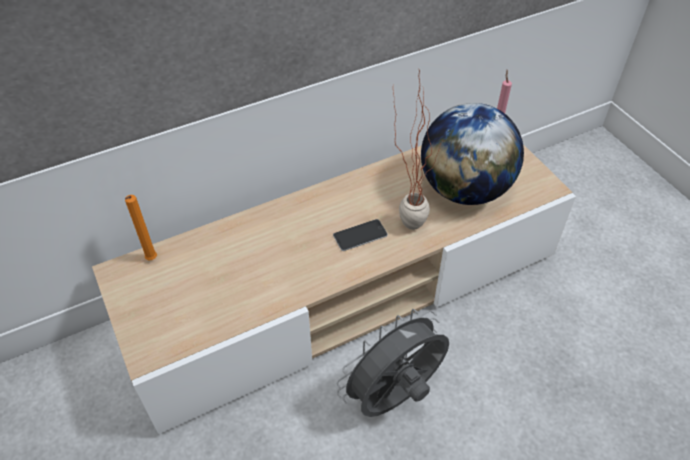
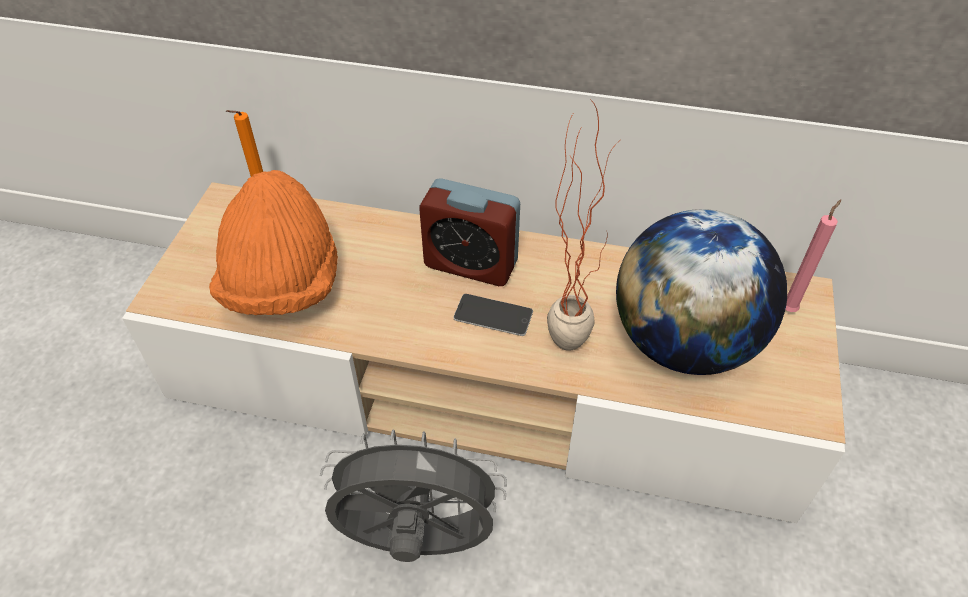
camera: 40 degrees right, 0 degrees up
none -> orange hat [209,170,338,315]
none -> alarm clock [419,178,520,286]

